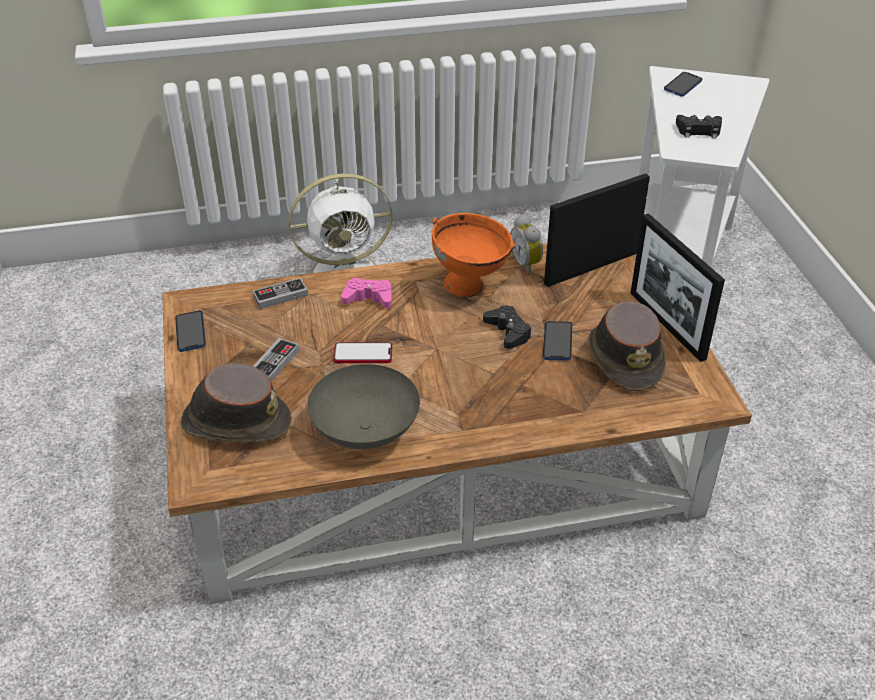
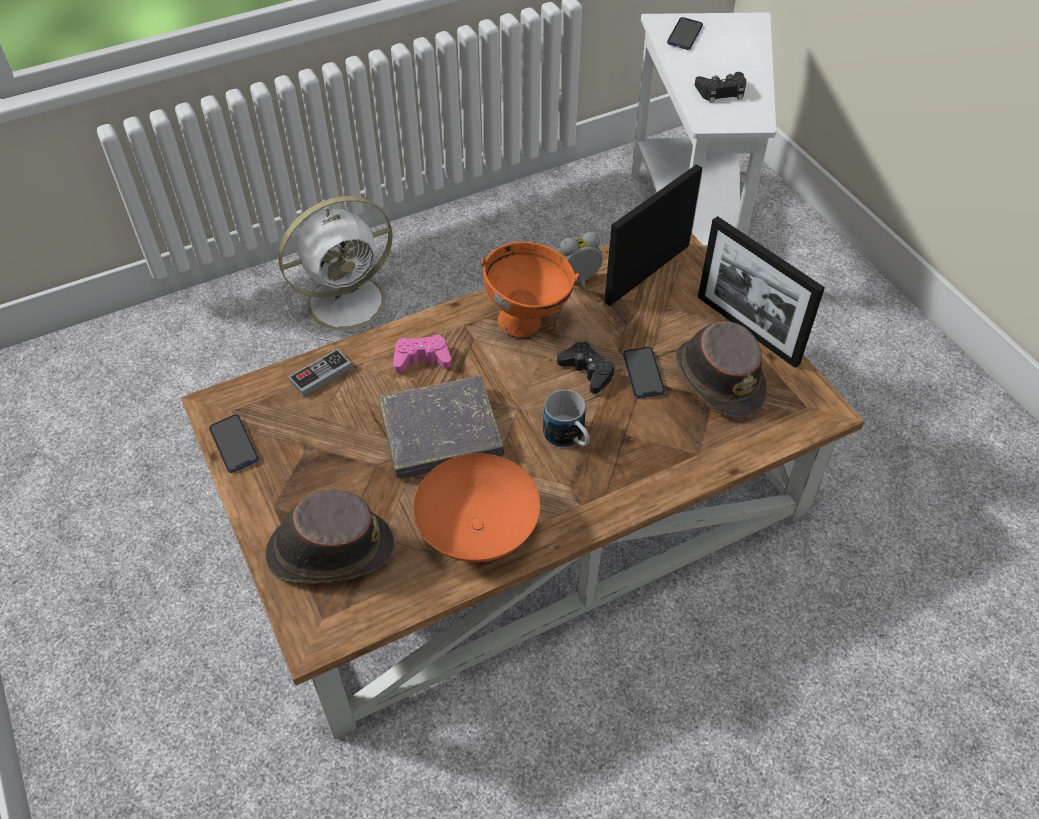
camera: 15 degrees left, 10 degrees up
game controller [253,338,299,382] -> none
grey bowl [307,364,420,449] -> orange bowl [413,454,540,562]
phone [333,342,392,363] -> grey book [378,376,505,479]
alarm clock [510,214,543,275] -> alarm clock turned 105 degrees clockwise [558,232,603,290]
none -> mug [543,390,589,447]

